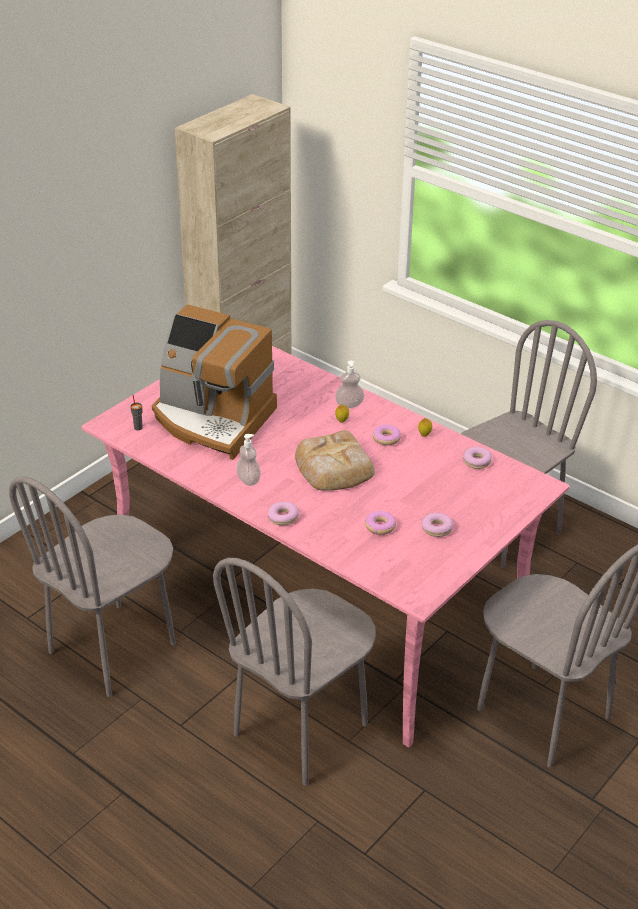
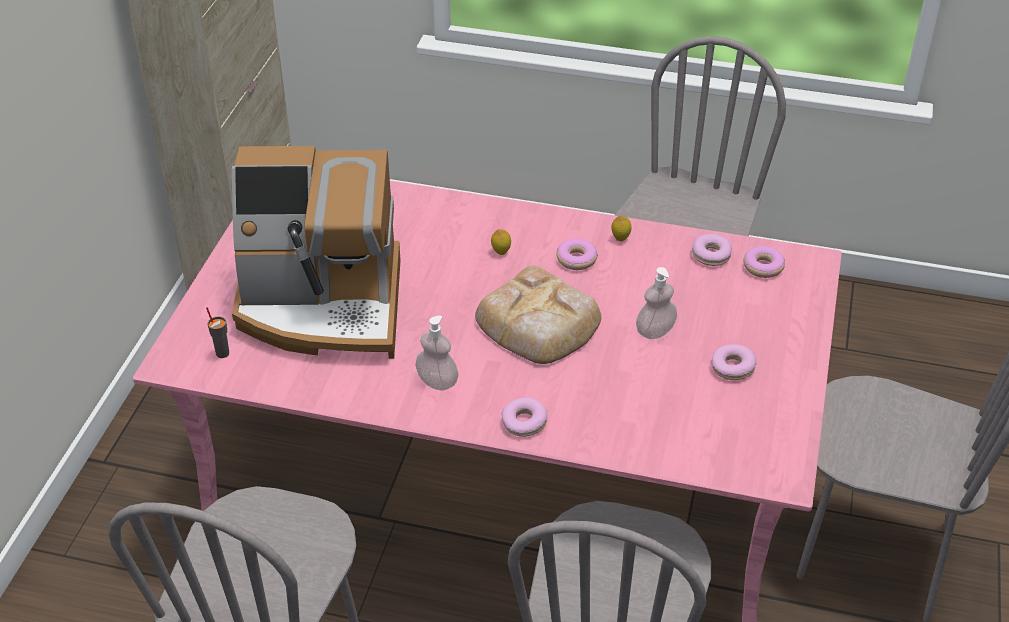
camera: 25 degrees left, 5 degrees up
soap dispenser [335,360,364,408] -> soap dispenser moved to [636,267,677,339]
donut [365,511,396,535] -> donut moved to [743,246,785,278]

